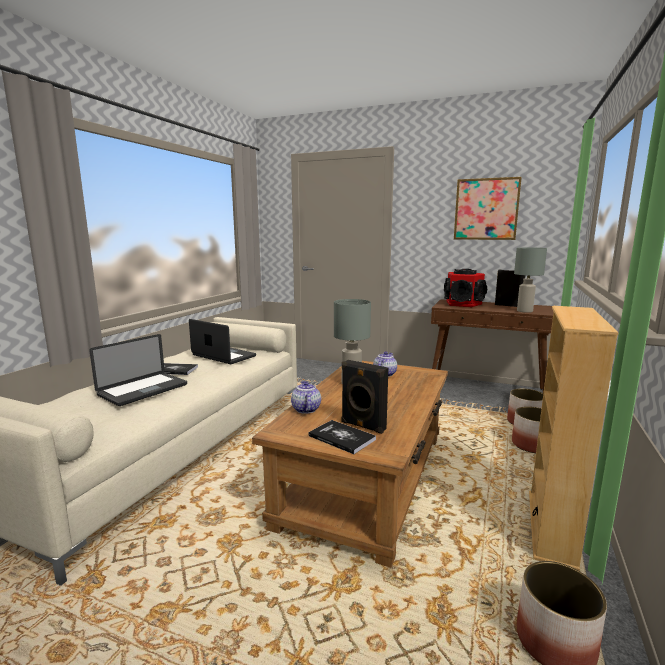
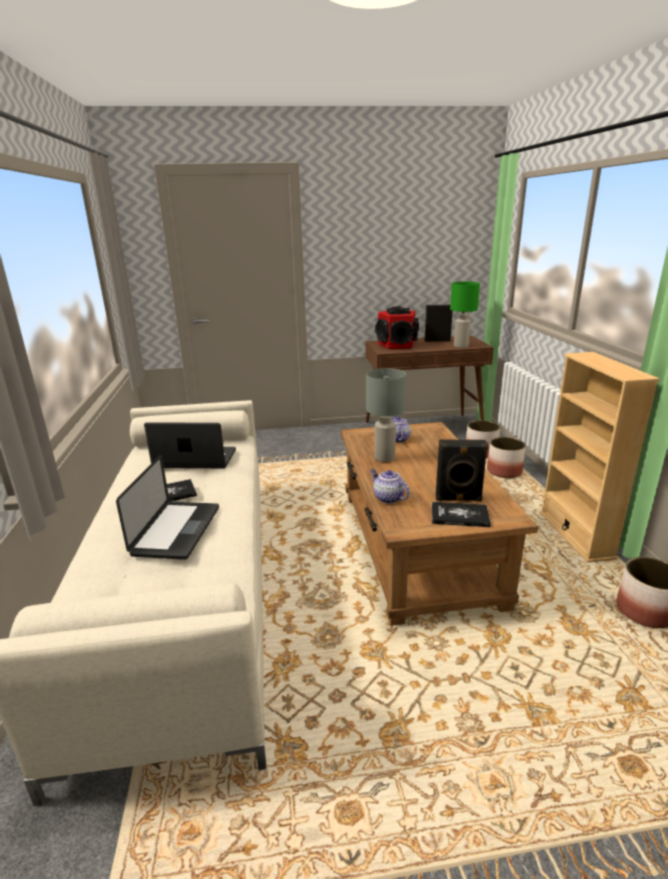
camera: 30 degrees left, 10 degrees up
picture [454,177,522,240] -> none
grey table lamp [514,247,547,313] -> green table lamp [450,282,480,348]

